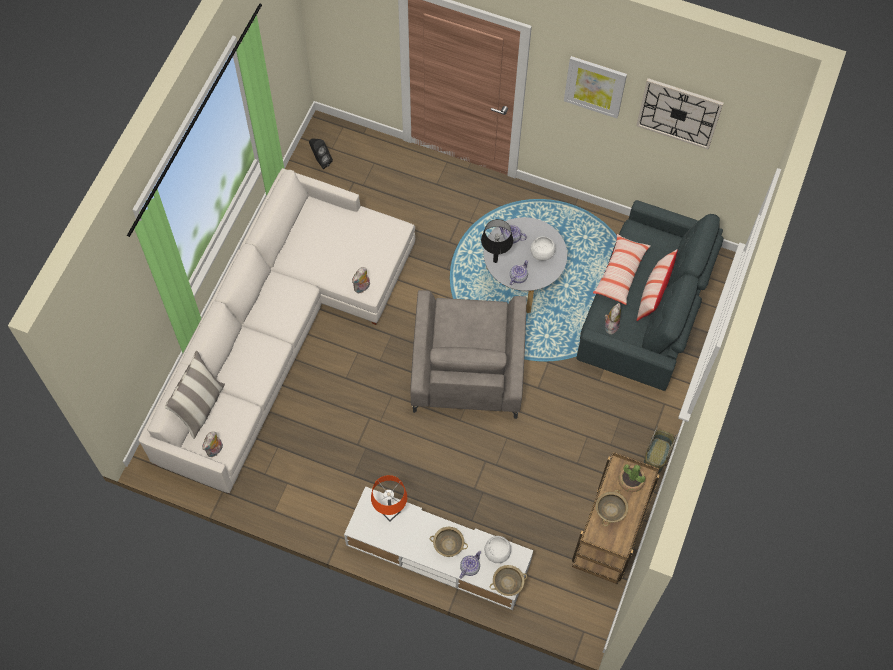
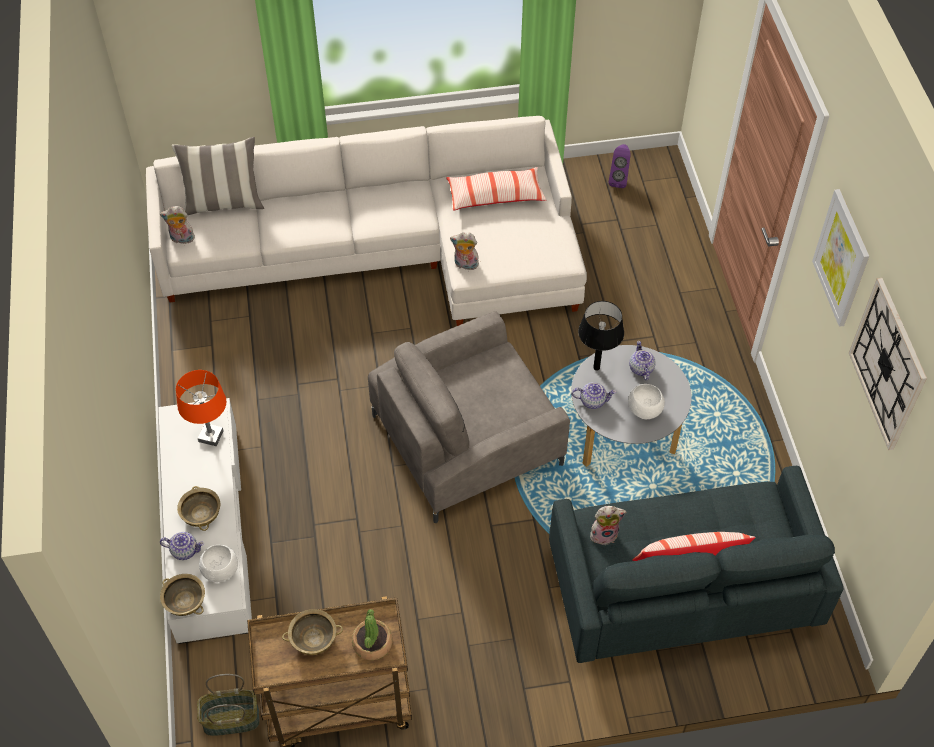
camera: 60 degrees right, 10 degrees down
black speaker [309,138,333,169] -> purple speaker [609,144,631,188]
pillow [593,234,650,305] -> pillow moved to [446,167,546,211]
basket [644,426,677,473] -> basket moved to [197,674,260,736]

